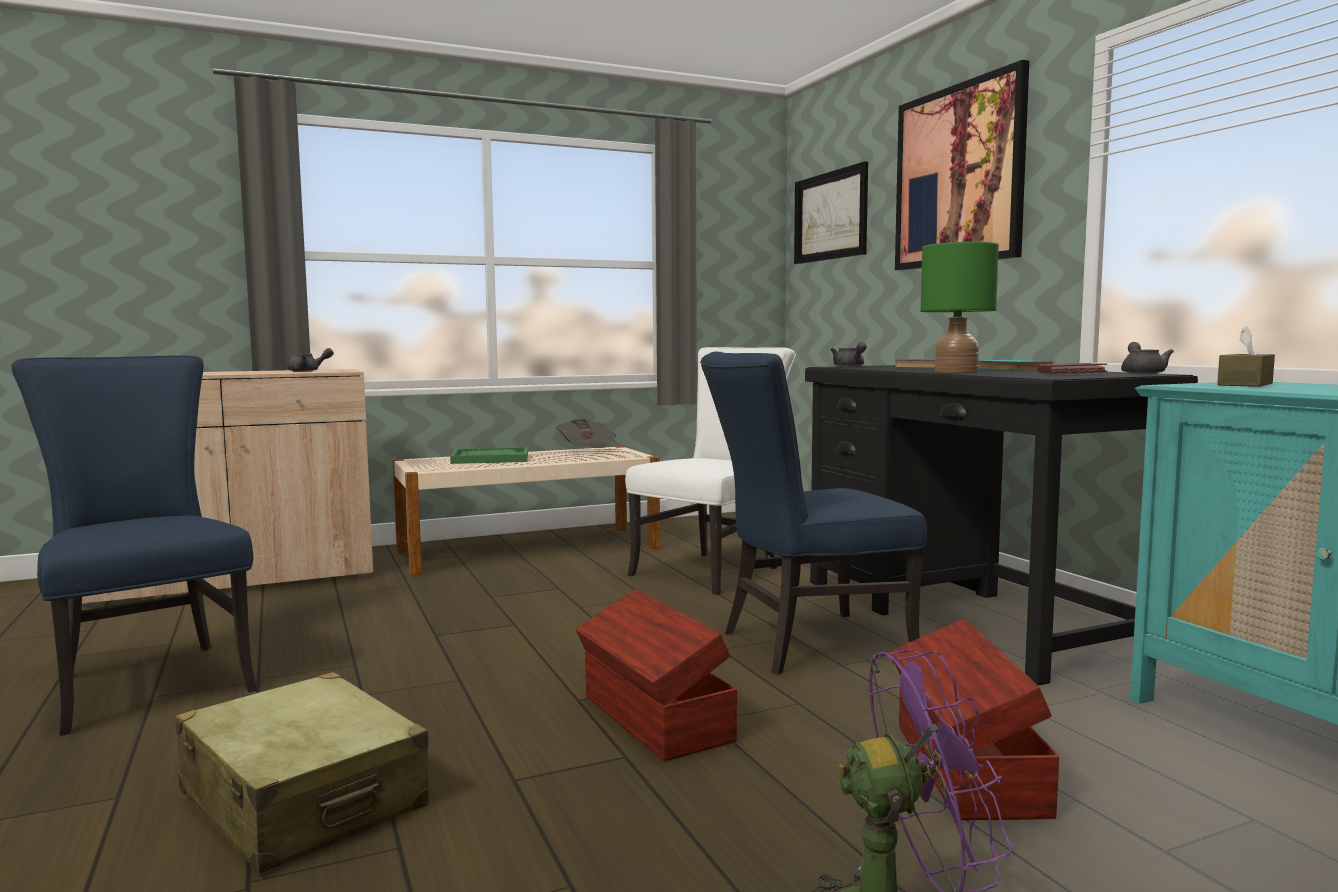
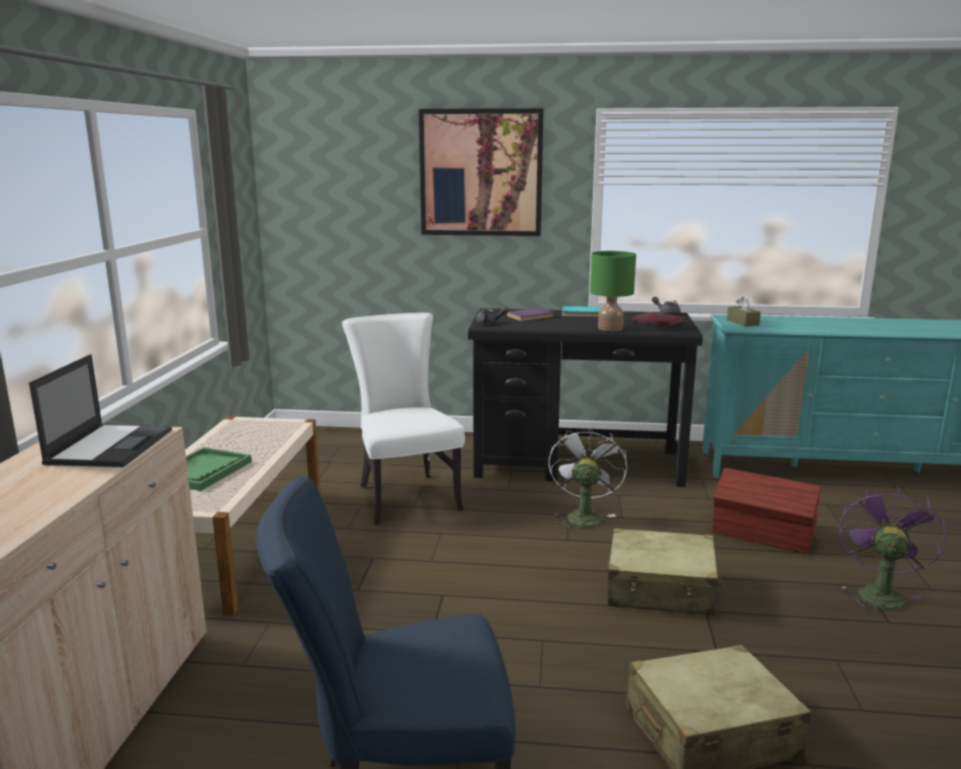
camera: 60 degrees left, 10 degrees up
grey teapot [287,348,334,372] -> laptop [29,354,172,467]
newspaper [556,419,616,448] -> none
brown storage box [575,589,737,761] -> beige suitcase [607,528,724,616]
blue chair [700,352,927,675] -> white fan [548,427,627,531]
picture [794,161,868,264] -> none

